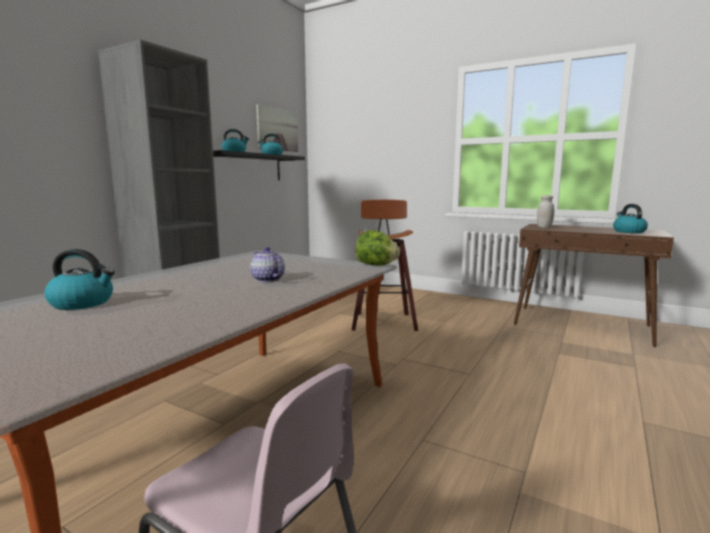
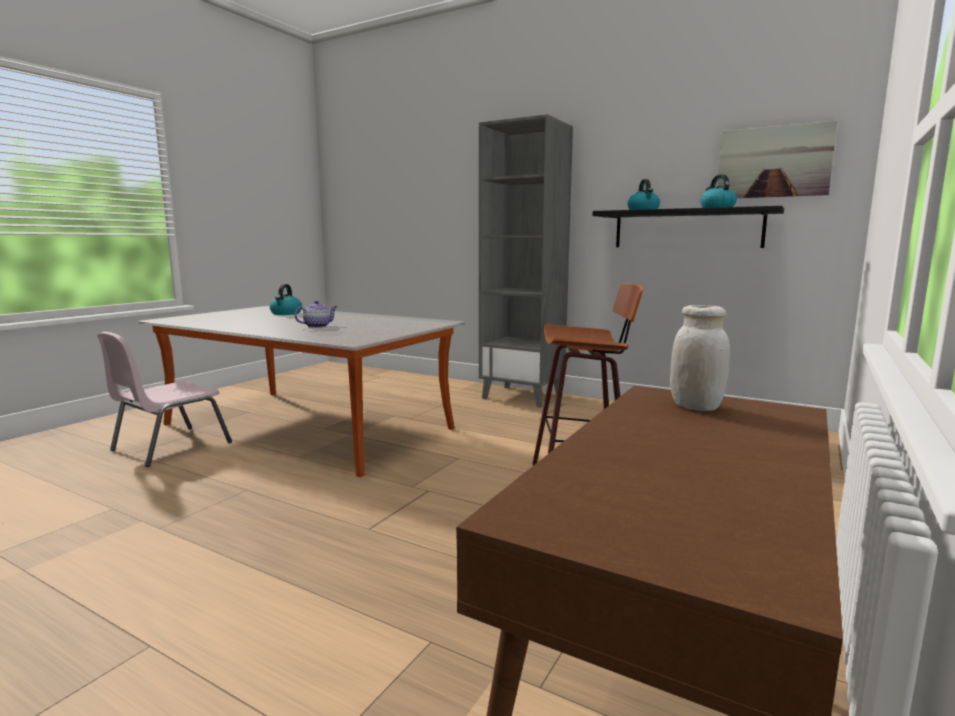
camera: 90 degrees right, 0 degrees up
lettuce [356,230,400,266] -> none
kettle [613,204,648,233] -> none

